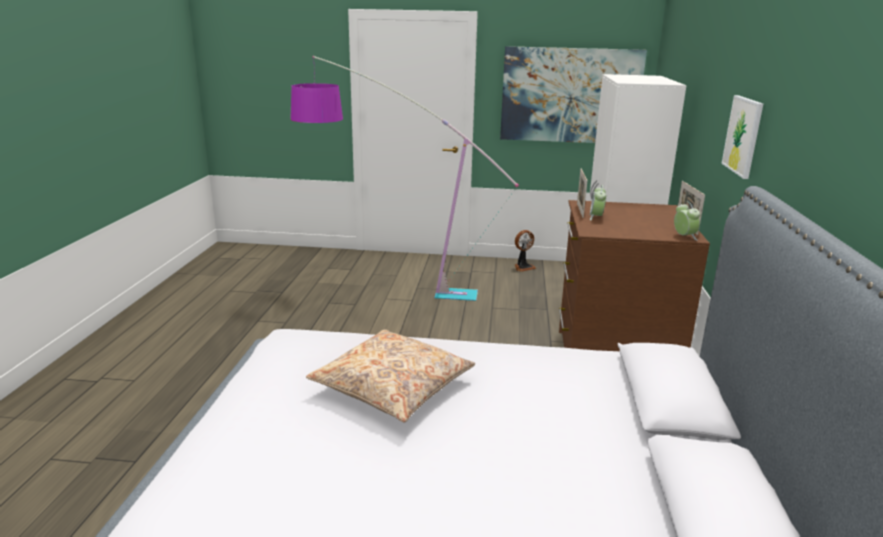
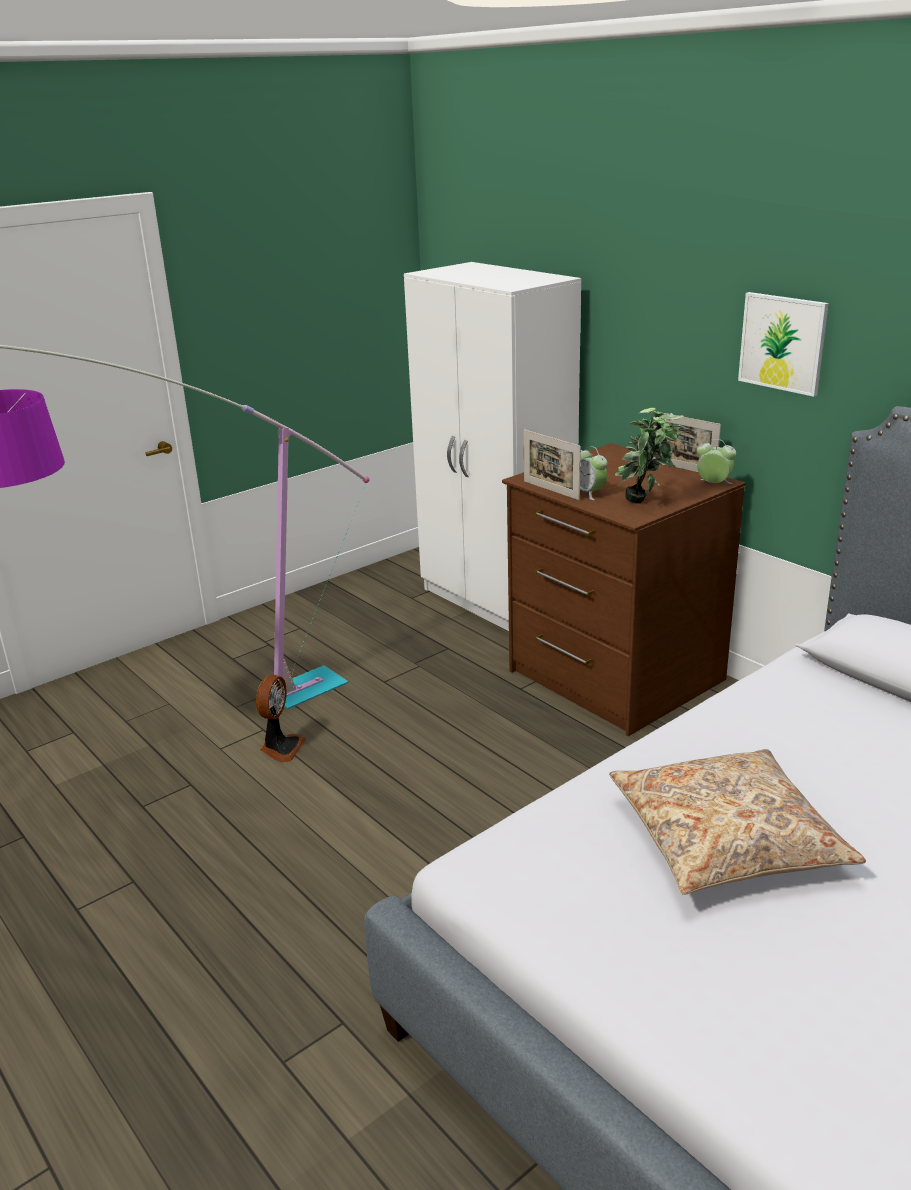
camera: 45 degrees left, 5 degrees up
picture [500,46,647,143] -> none
fan [515,230,536,272] -> fan moved to [256,675,306,763]
none -> potted plant [615,408,684,503]

